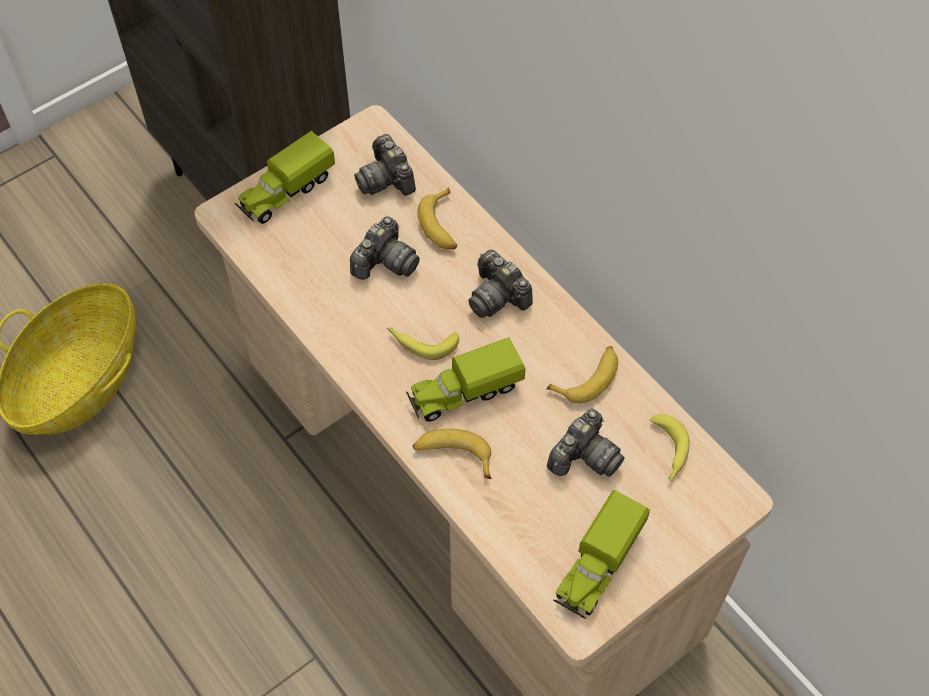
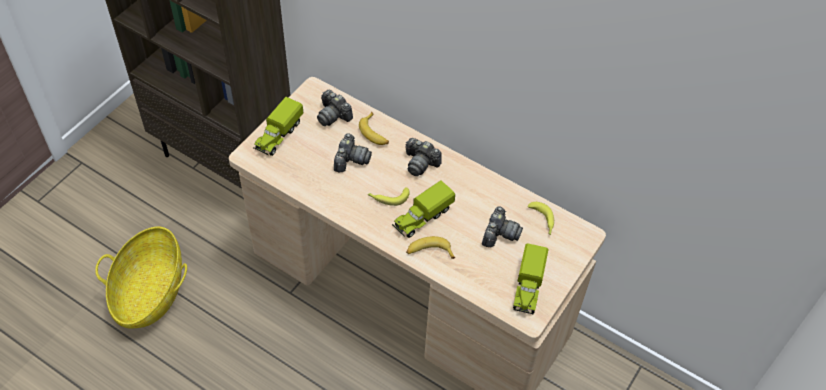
camera: 20 degrees left, 5 degrees down
banana [546,346,618,404] -> none

